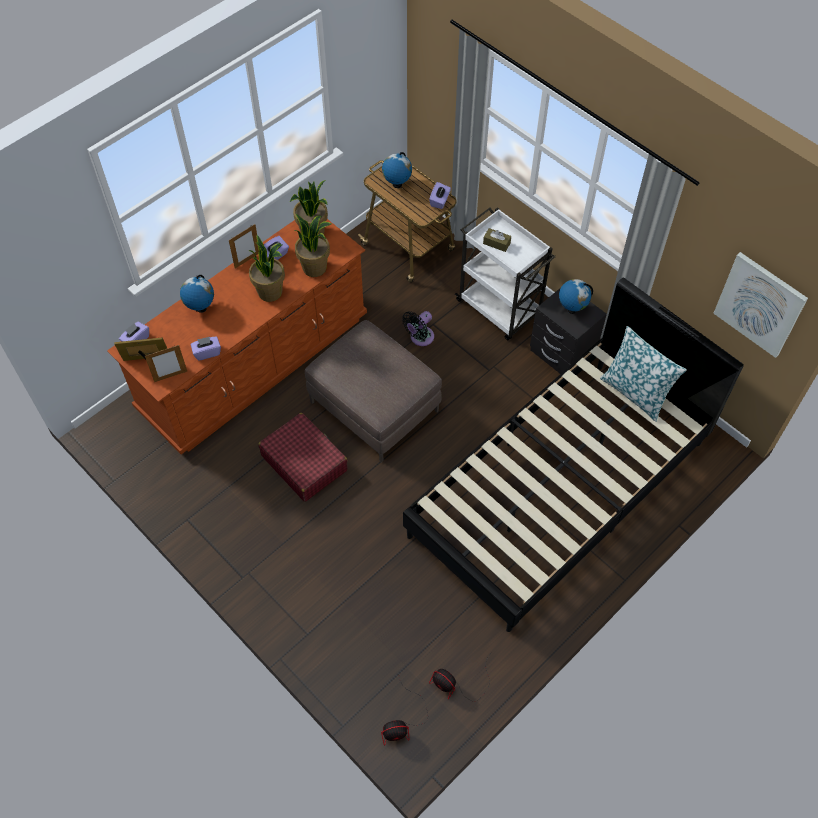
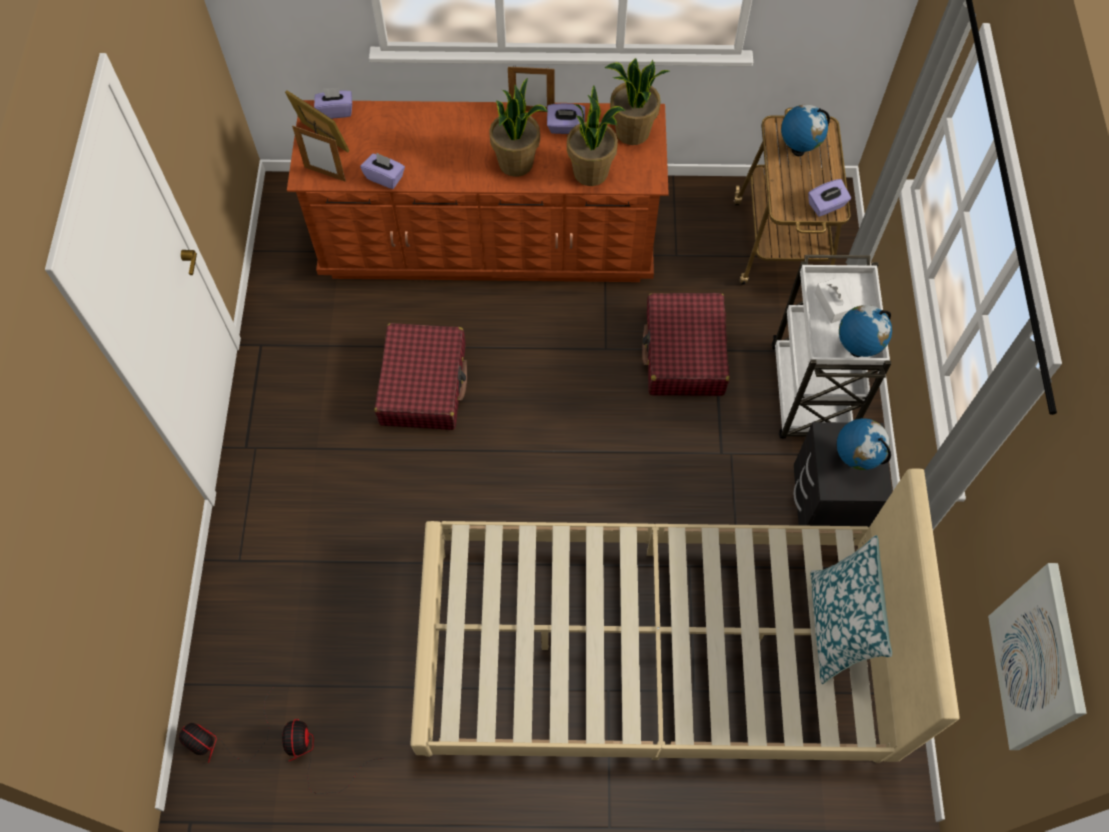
camera: 45 degrees right, 5 degrees up
globe [180,275,214,313] -> globe moved to [839,305,892,357]
brown ottoman [305,320,442,463] -> none
black fan [402,311,434,346] -> red suitcase [642,293,729,396]
black bed [403,277,744,632] -> beige bed [410,469,960,763]
brown tissue box [483,228,511,252] -> white tissue box [815,278,853,323]

